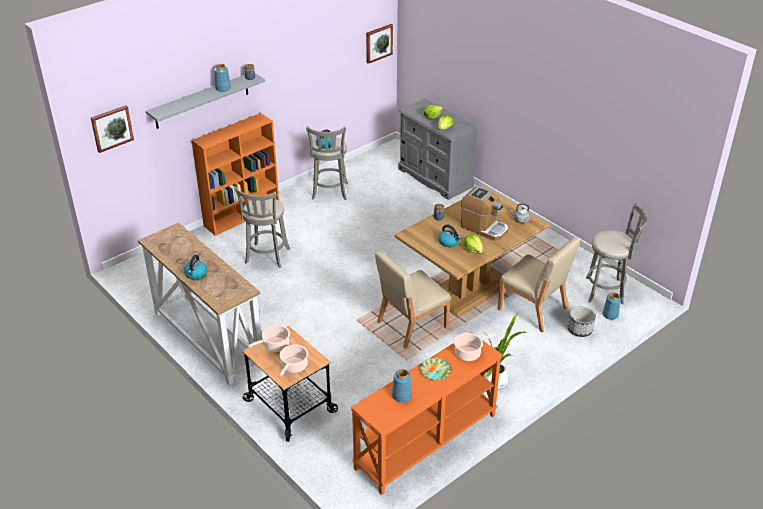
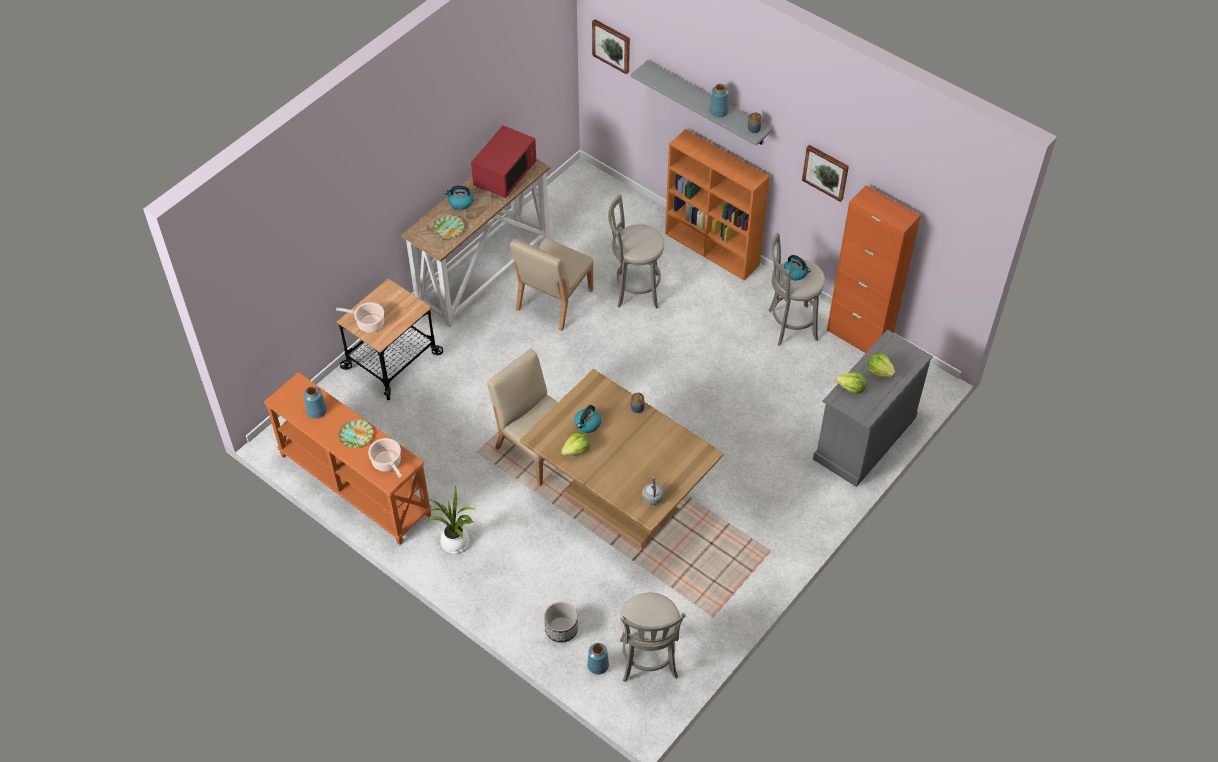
camera: 80 degrees right, 15 degrees up
cooking pot [248,325,290,352] -> none
picture [366,24,393,64] -> picture moved to [802,145,849,202]
coffee machine [461,186,508,241] -> none
beige chair [498,237,580,332] -> beige chair moved to [510,238,594,331]
none -> plate [433,215,464,239]
none -> red microwave [471,125,536,198]
none -> orange cabinet [827,185,921,353]

